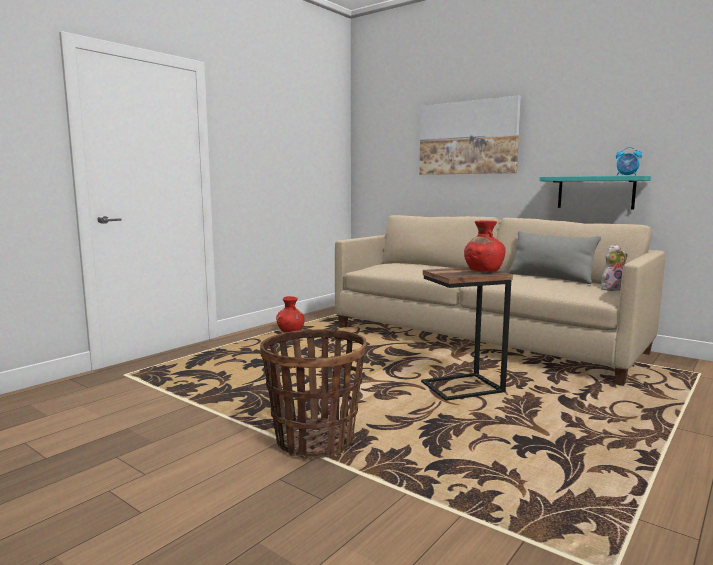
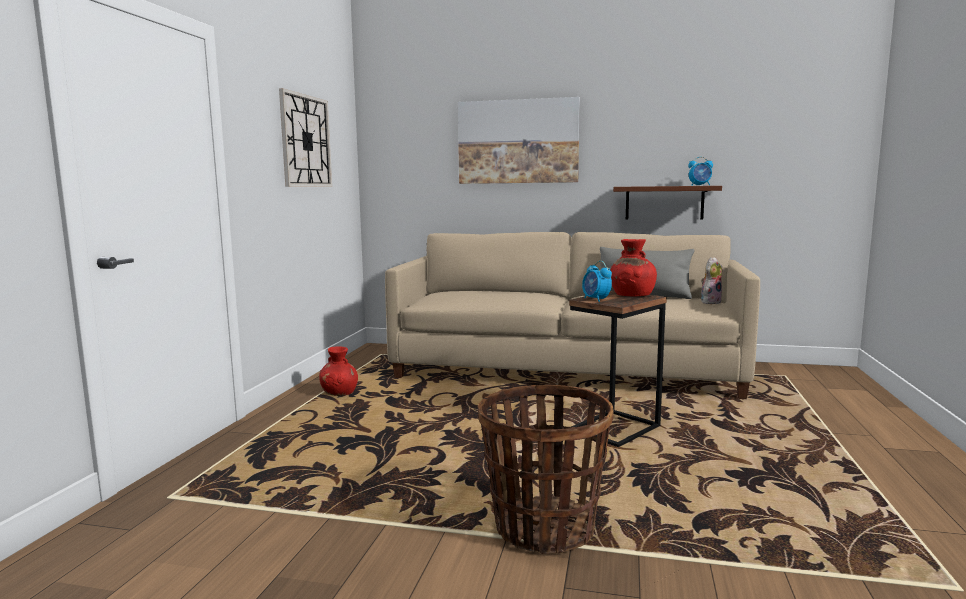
camera: 25 degrees left, 0 degrees up
turquoise shelf [540,176,651,210] -> brown shelf [613,186,722,220]
none -> wall clock [279,88,332,187]
none -> alarm clock [582,261,612,302]

